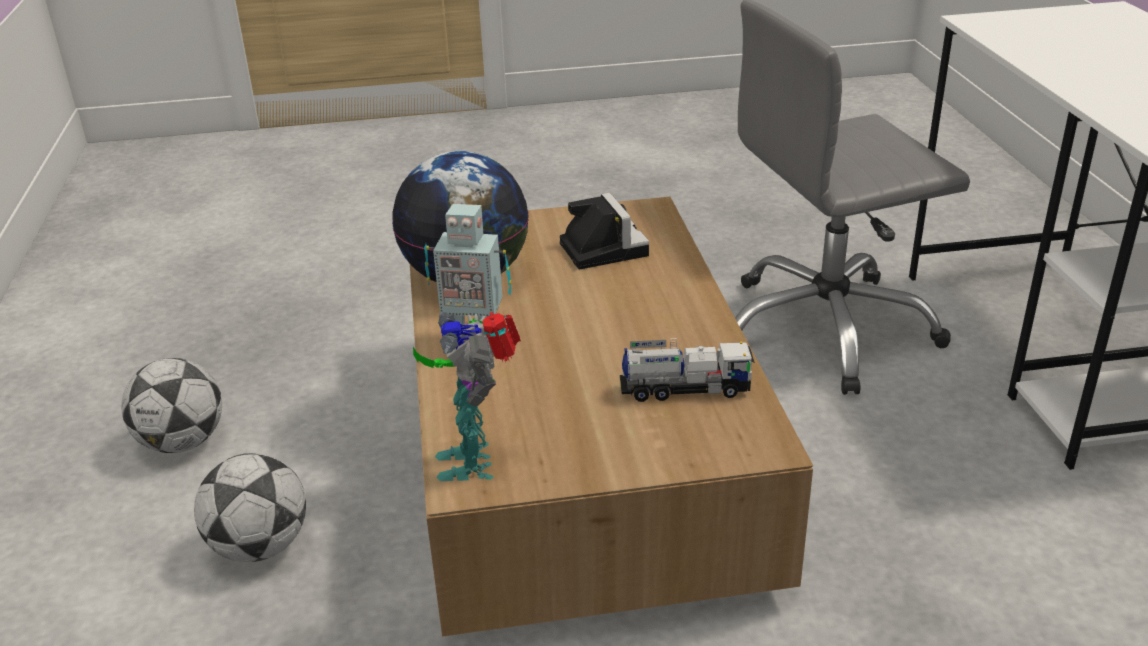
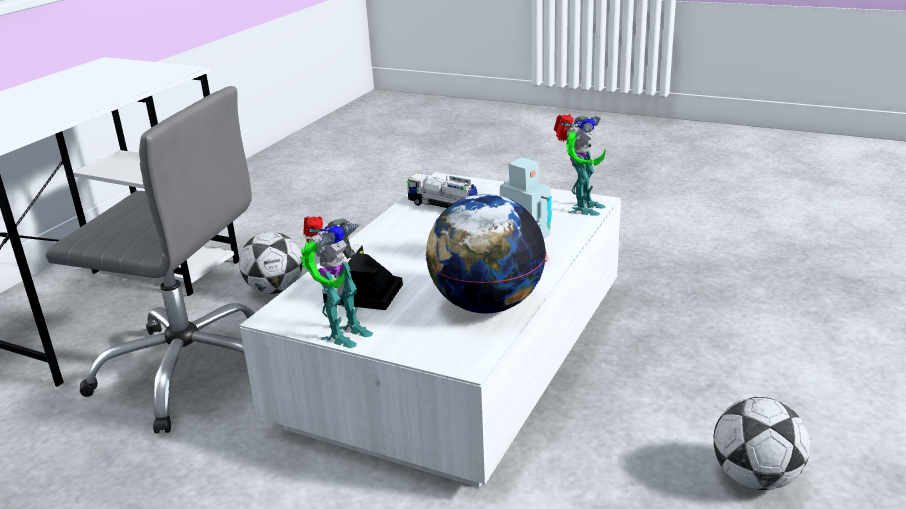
camera: 145 degrees left, 5 degrees down
football [194,453,306,562] -> football moved to [239,232,303,294]
brown coffee table [410,197,813,637] -> white coffee table [240,172,621,487]
none -> toy robot [300,216,373,348]

